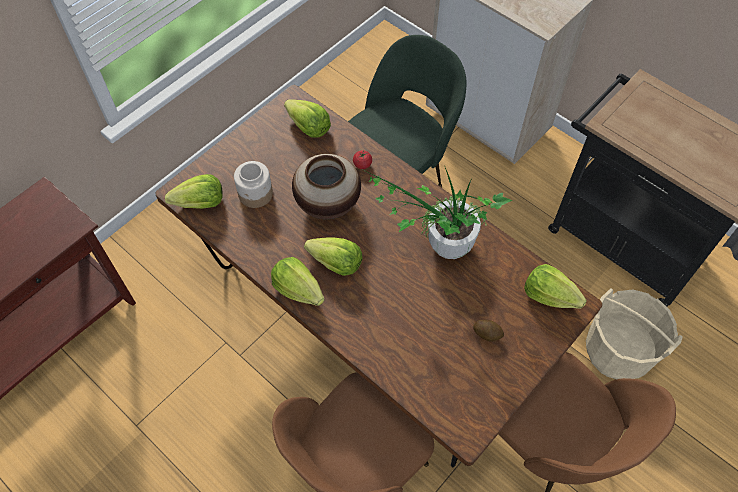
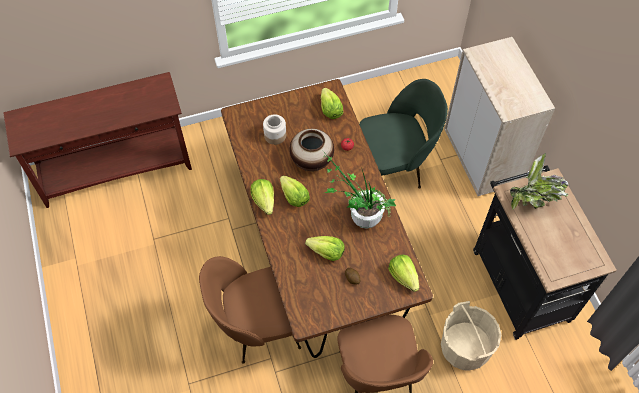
camera: 30 degrees right, 0 degrees up
lettuce [165,174,223,209] -> lettuce moved to [305,236,345,261]
none -> potted plant [510,153,568,210]

